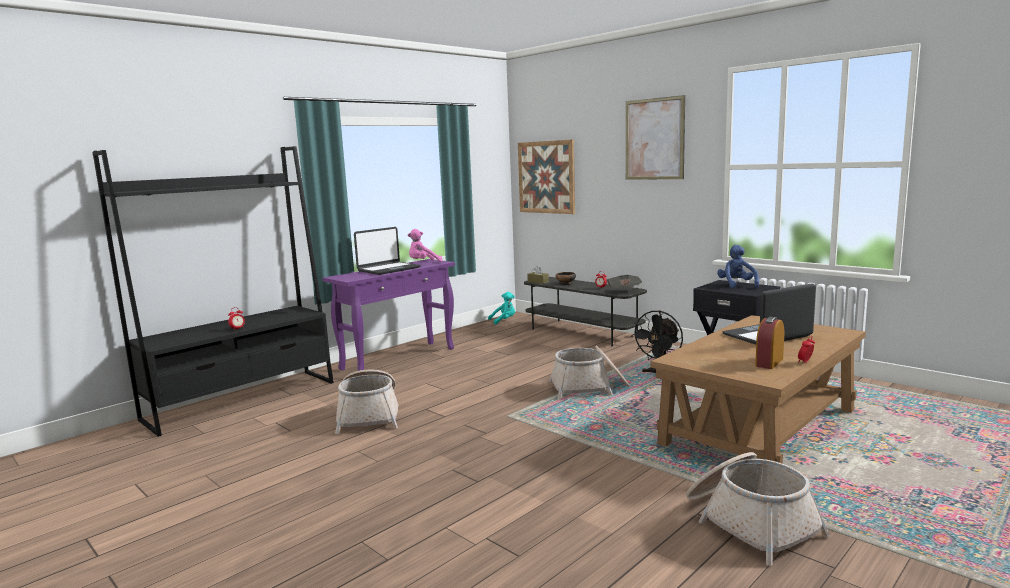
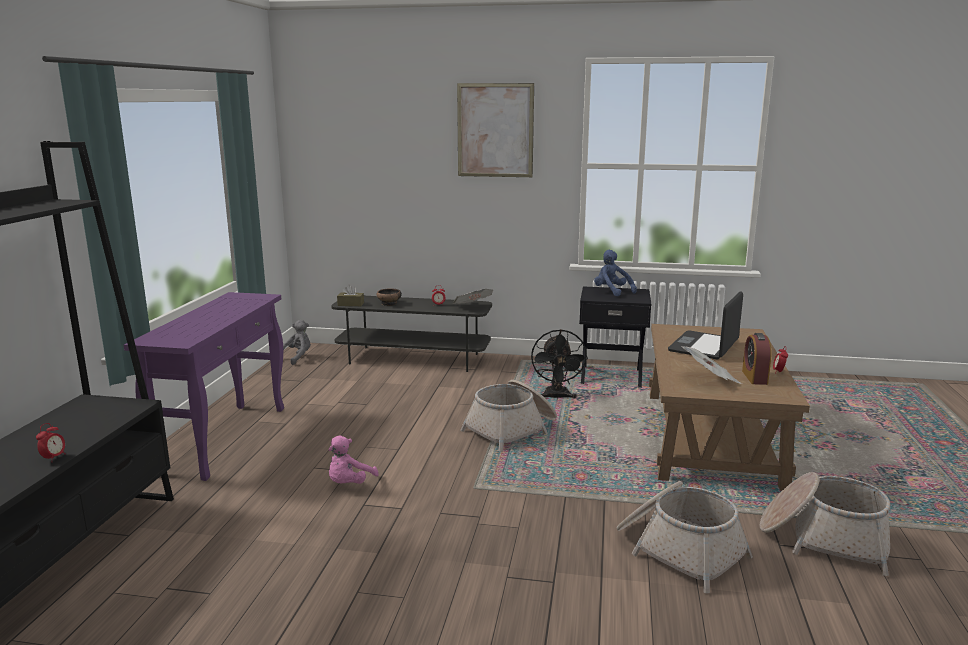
camera: 35 degrees left, 5 degrees up
basket [335,369,399,434] -> basket moved to [617,481,753,593]
laptop [354,227,421,275] -> none
pink plush toy [408,229,442,262] -> pink plush toy moved to [328,435,378,484]
turquoise plush toy [488,292,515,325] -> grey plush toy [283,320,311,365]
picture [518,139,575,214] -> none
none -> newspaper [681,346,742,384]

